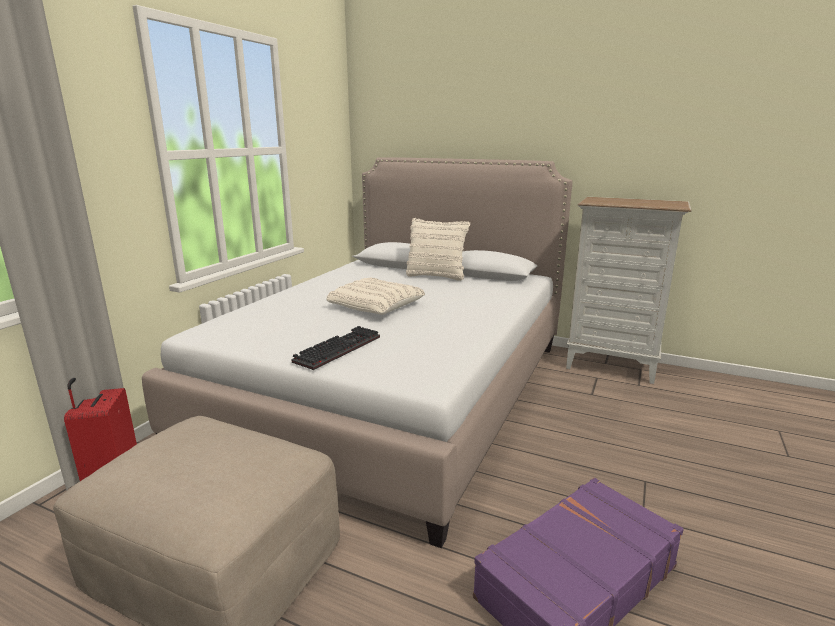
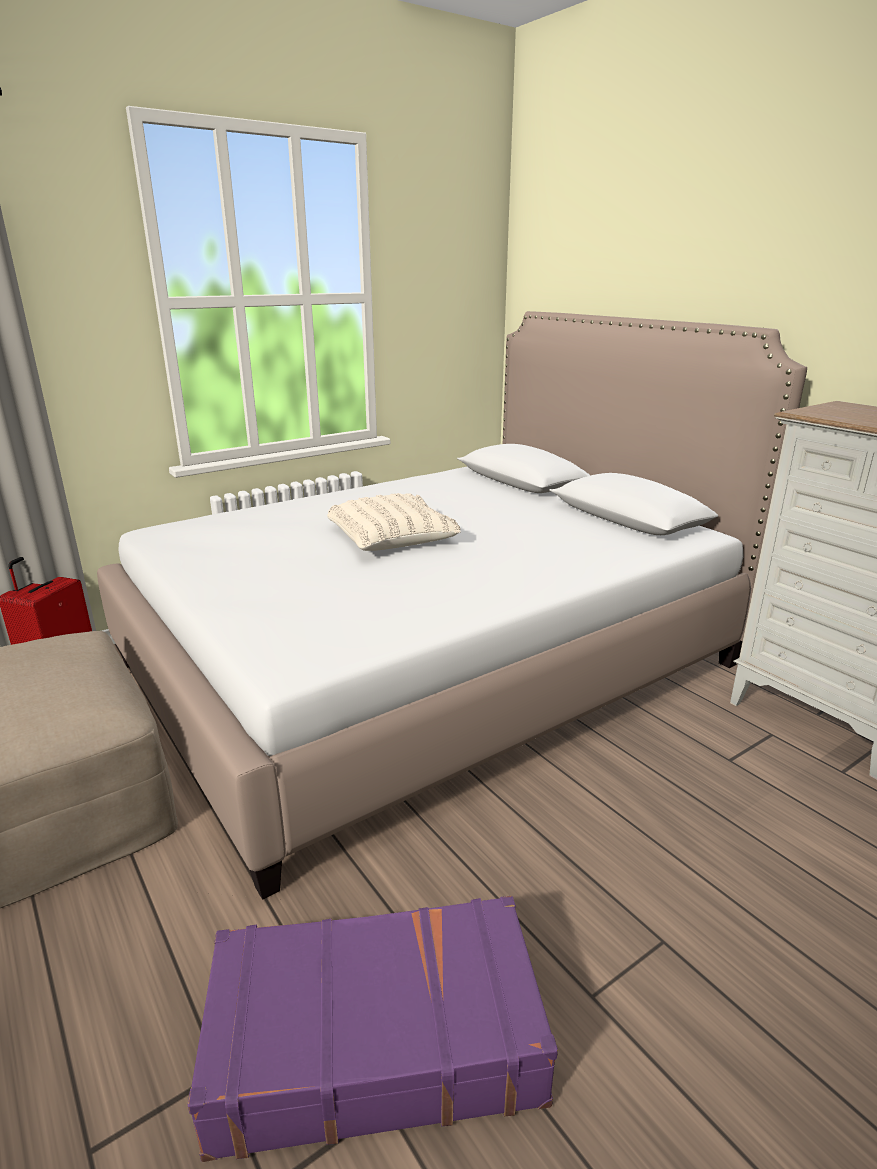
camera: 30 degrees right, 5 degrees up
keyboard [291,326,380,370] -> none
beige pillow [406,218,470,281] -> none

